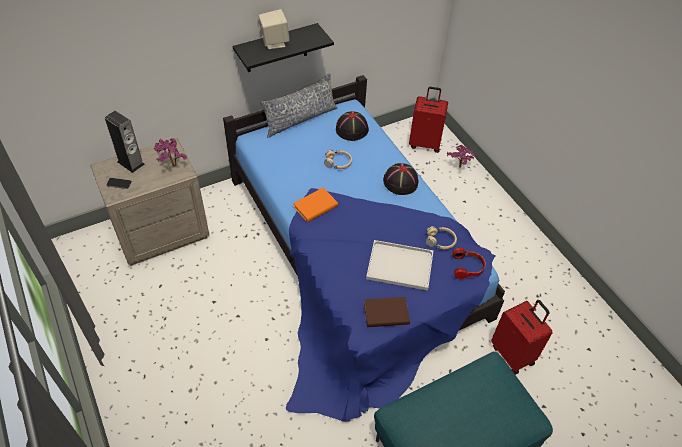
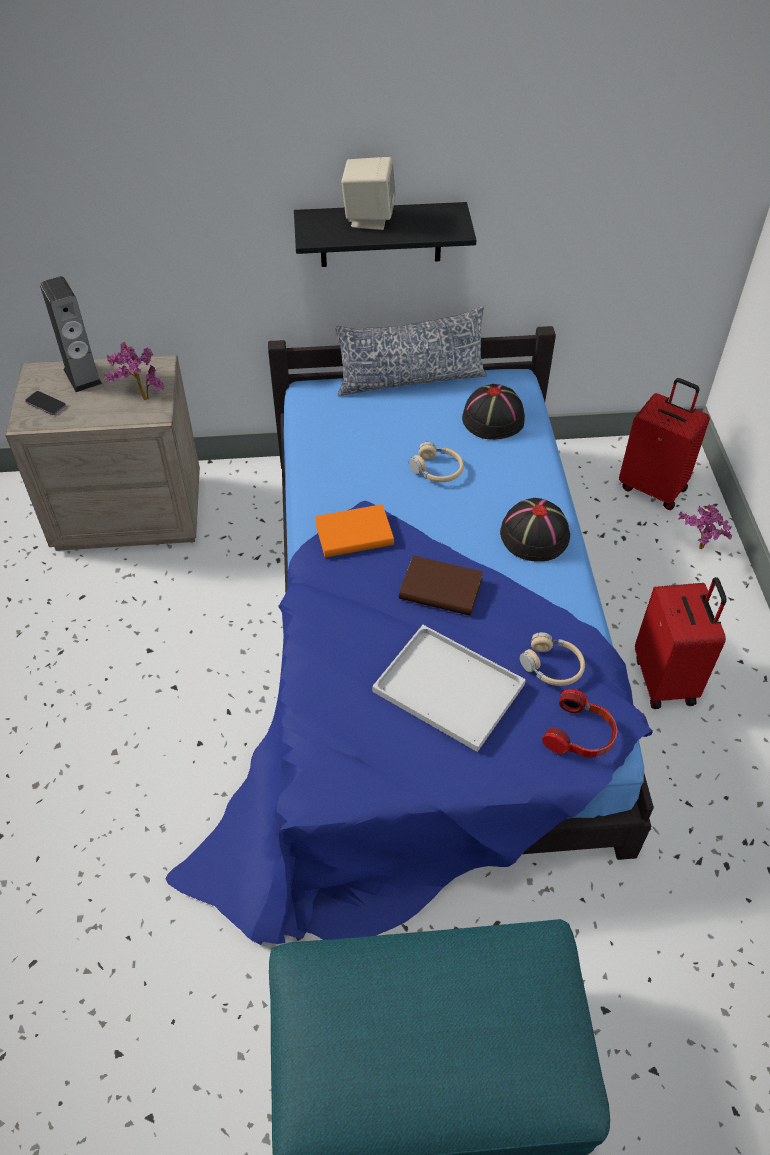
camera: 25 degrees right, 0 degrees up
brown book [364,297,410,327] -> brown book moved to [399,555,483,616]
red suitcase [491,300,553,375] -> red suitcase moved to [635,577,727,709]

